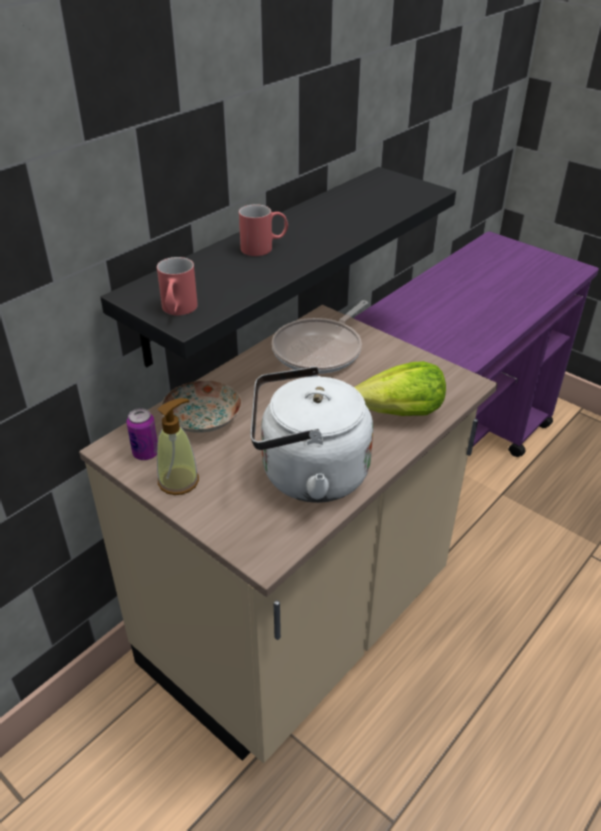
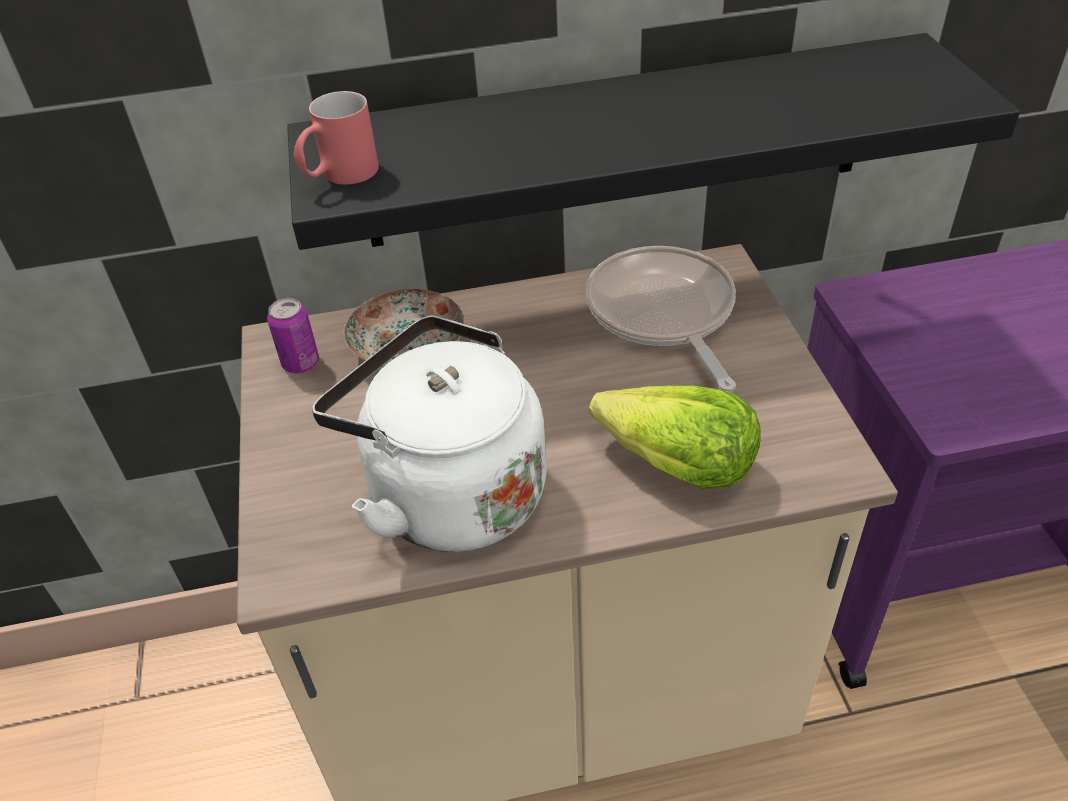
camera: 40 degrees right, 5 degrees up
soap dispenser [157,398,199,495] -> none
red mug [239,204,288,256] -> none
frying pan [272,300,368,374] -> frying pan turned 90 degrees clockwise [586,246,736,391]

